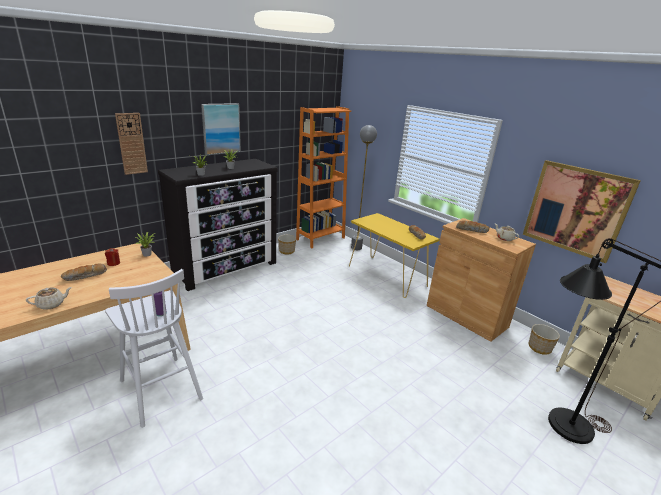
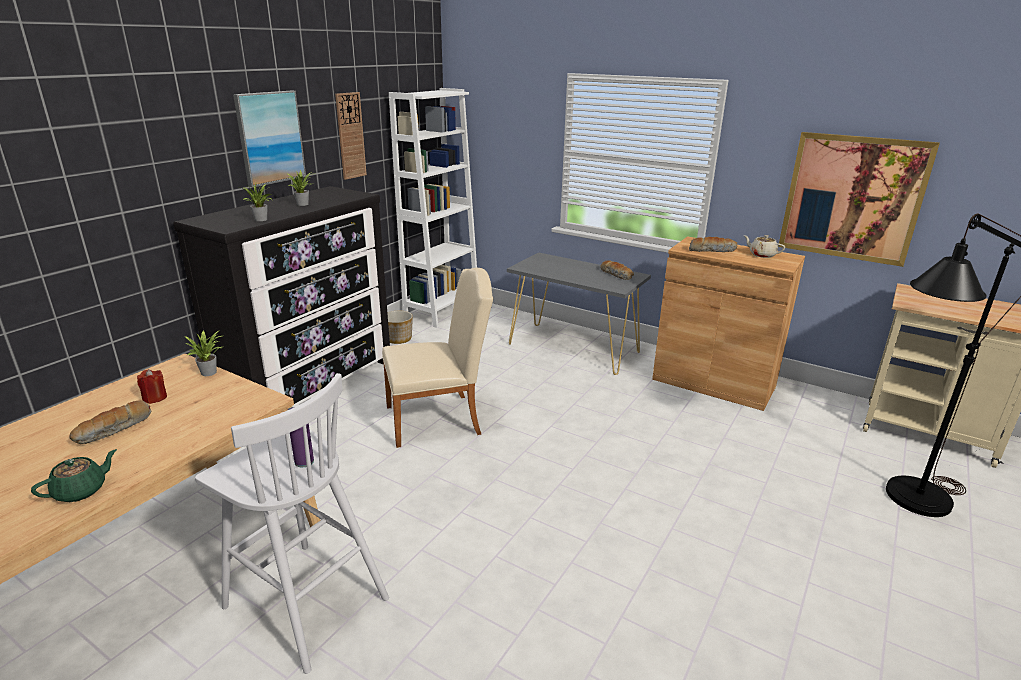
camera: 15 degrees left, 0 degrees up
beige teapot [26,287,72,310] -> green teapot [31,449,117,502]
wall clock [115,113,148,175] -> wall clock moved to [335,92,367,180]
orange bookcase [296,106,351,248] -> white bookcase [389,88,477,328]
yellow console table [349,213,440,298] -> grey console table [507,253,651,375]
grey floor lamp [351,125,377,250] -> none
planter [529,324,560,355] -> none
none -> beige chair [382,268,493,448]

